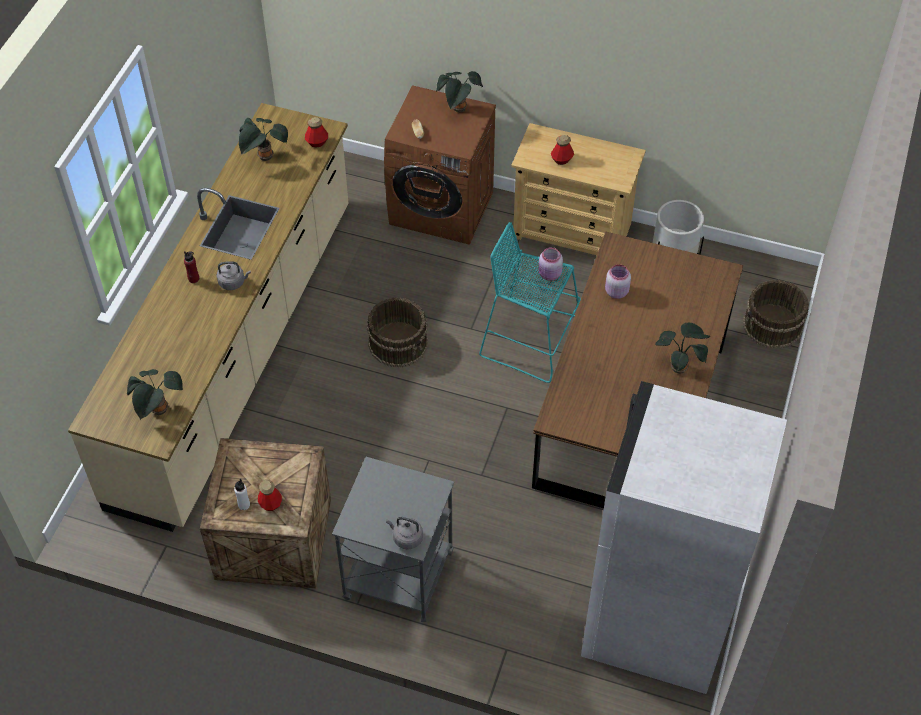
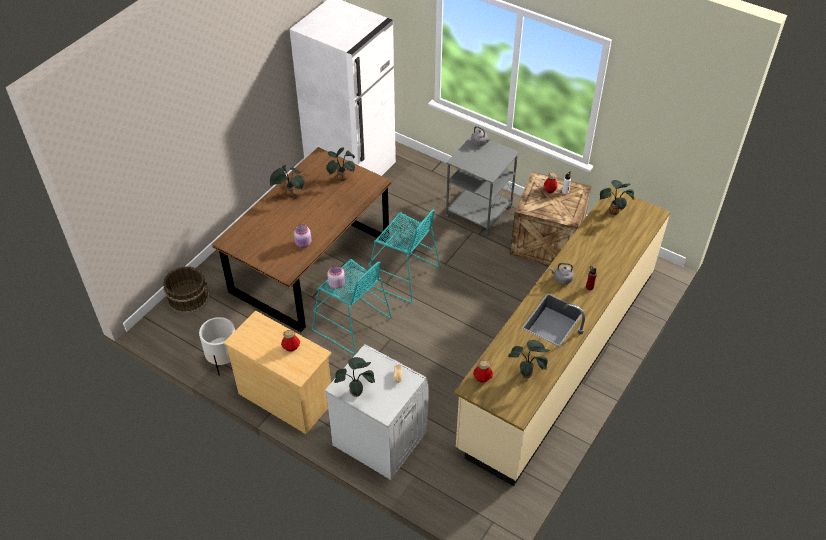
camera: 165 degrees left, 5 degrees down
brown bucket [367,297,428,367] -> none
brown washing machine [384,85,496,245] -> white washing machine [325,344,429,480]
none -> potted plant [326,147,355,181]
none -> turquoise stool [368,210,440,303]

